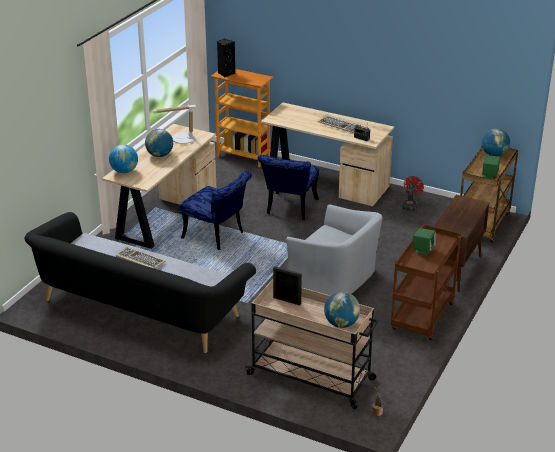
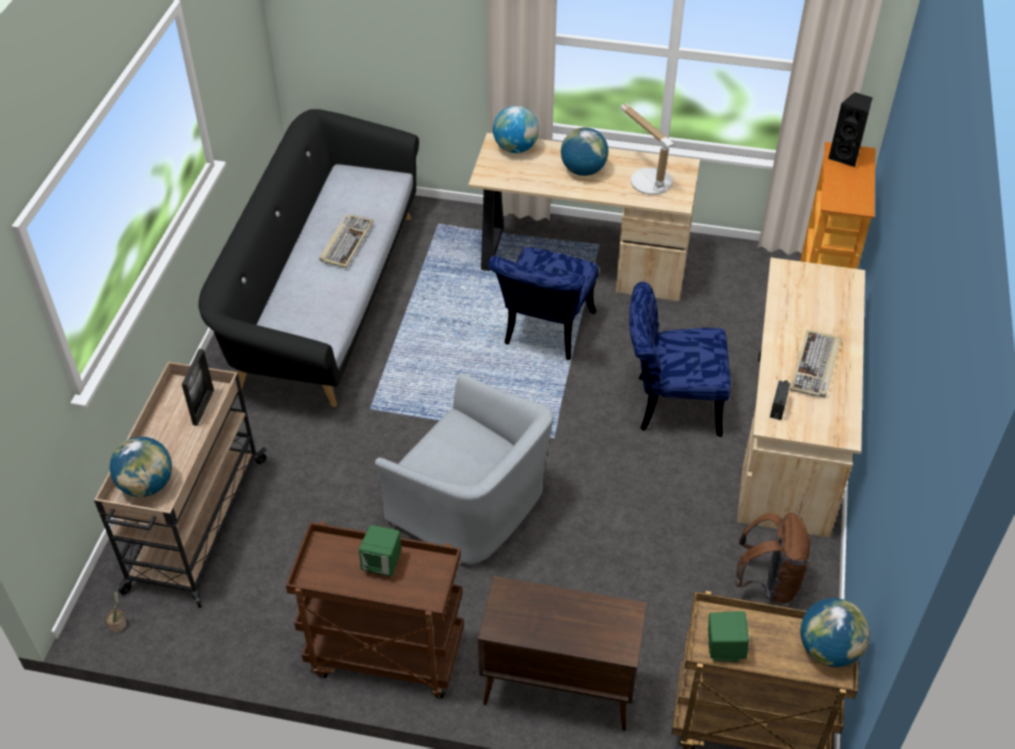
camera: 75 degrees right, 15 degrees up
grey armchair [286,204,382,296] -> grey armchair turned 75 degrees counterclockwise [375,373,553,564]
red fan [402,176,424,211] -> brown backpack [735,513,812,605]

